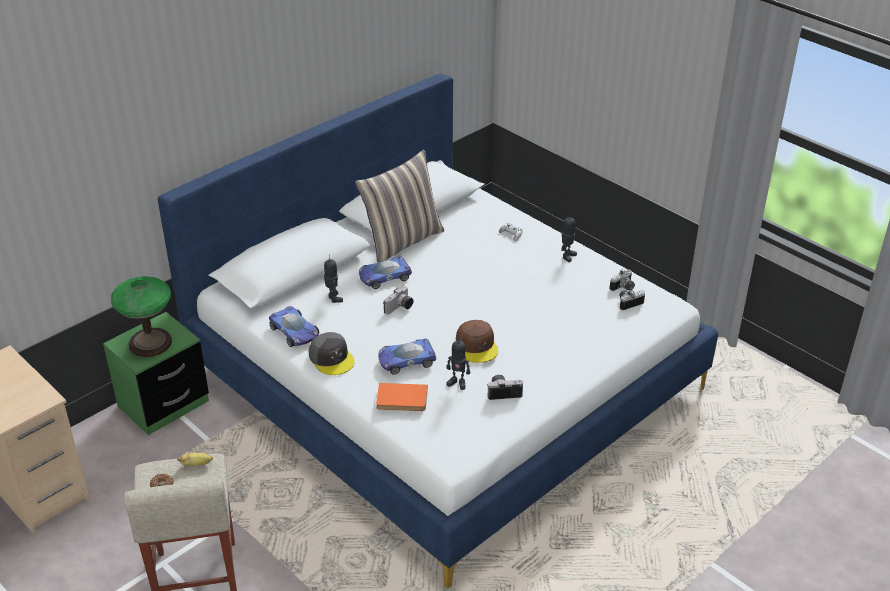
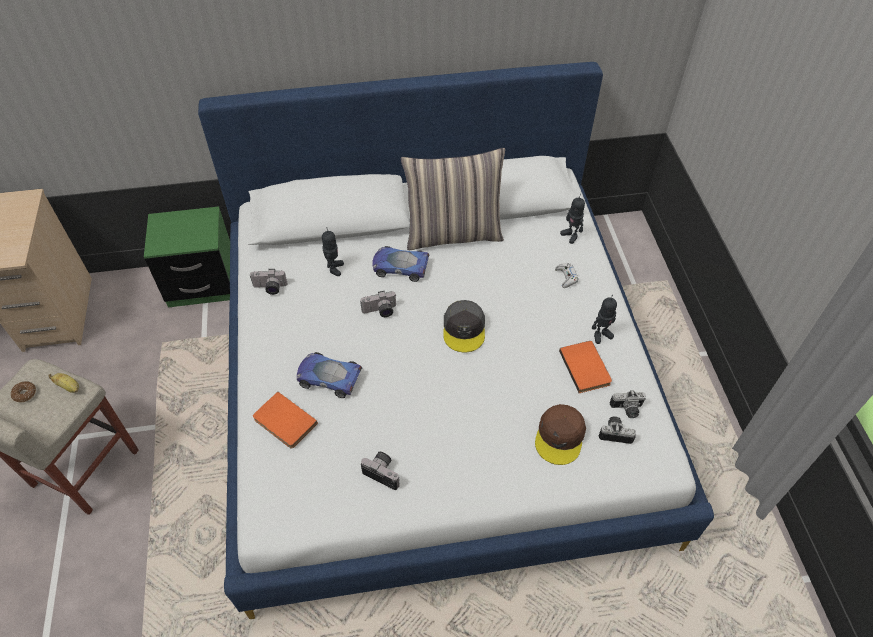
camera: 35 degrees right, 15 degrees up
table lamp [111,276,172,357] -> none
toy car [269,306,319,347] -> camera [250,269,288,295]
grey cap [309,332,355,375] -> grey cap moved to [443,300,485,352]
toy robot [446,336,470,390] -> toy robot moved to [560,194,585,244]
brown cap [456,320,498,363] -> brown cap moved to [535,404,586,465]
none -> orange book [559,341,612,393]

